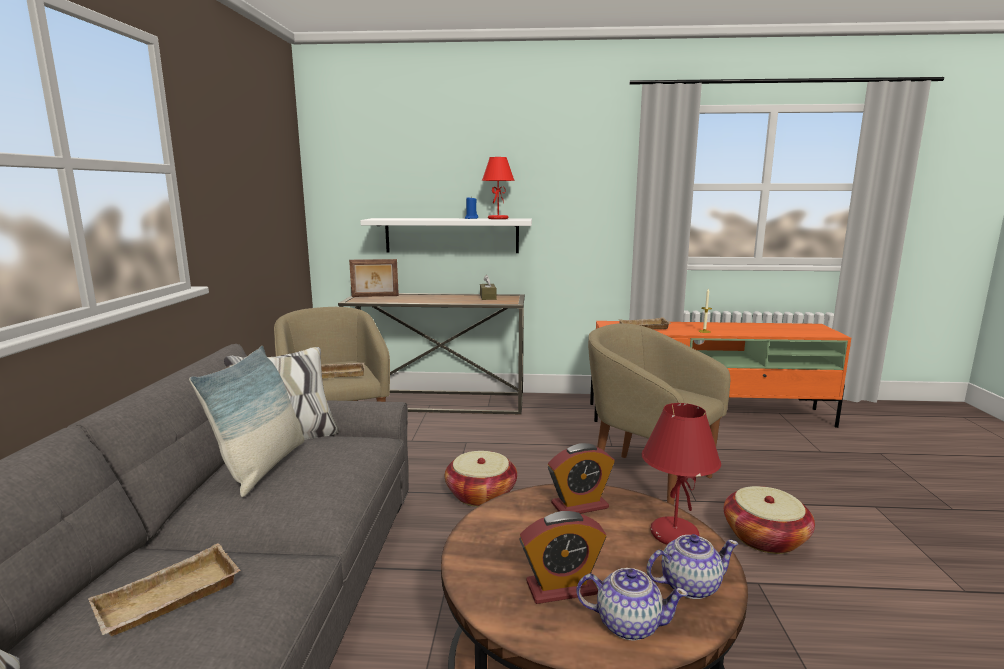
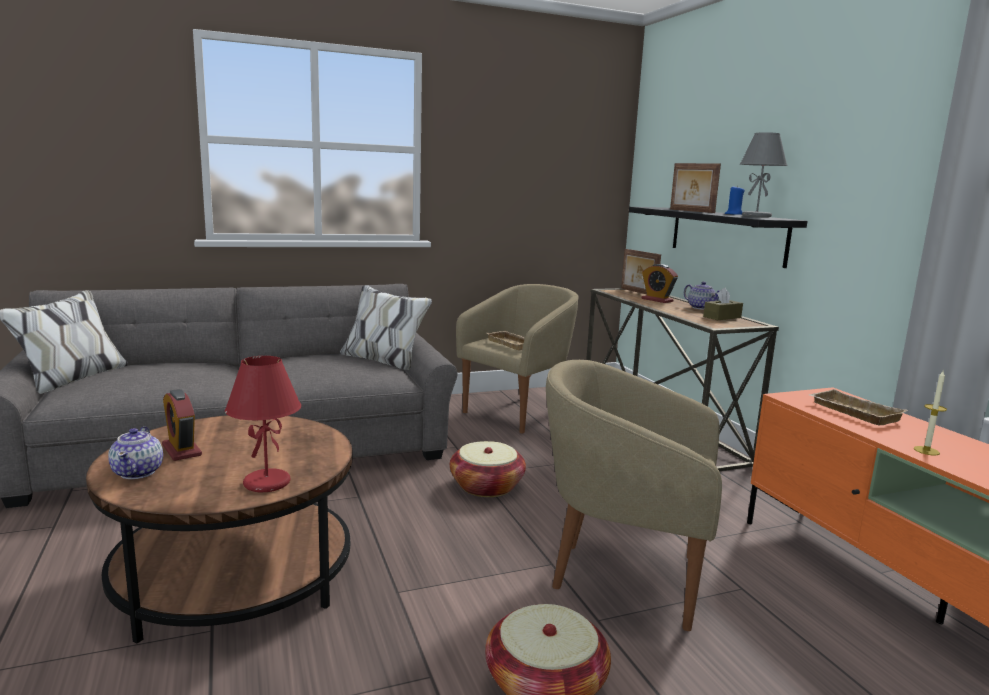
camera: 65 degrees right, 0 degrees up
beige tray [88,543,241,636] -> none
pillow [189,346,305,497] -> none
white shelf [360,218,532,253] -> black shelf [629,207,807,268]
red table lamp [482,157,515,219] -> grey table lamp [740,132,787,218]
alarm clock [548,443,615,514] -> alarm clock moved to [642,264,678,303]
beige armchair [588,324,730,505] -> beige armchair turned 90 degrees counterclockwise [546,360,722,631]
teapot [647,534,738,599] -> teapot moved to [684,281,721,310]
none -> picture frame [670,163,721,213]

